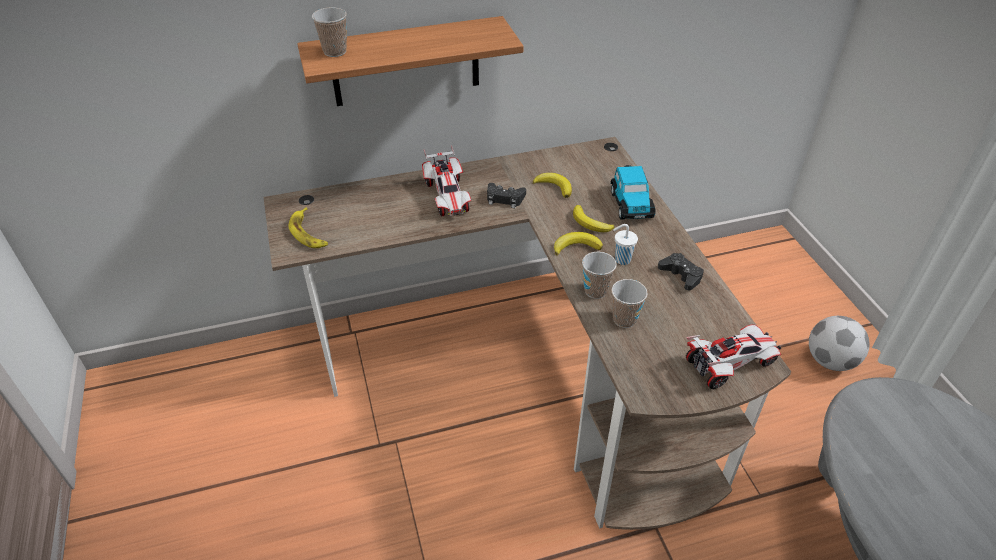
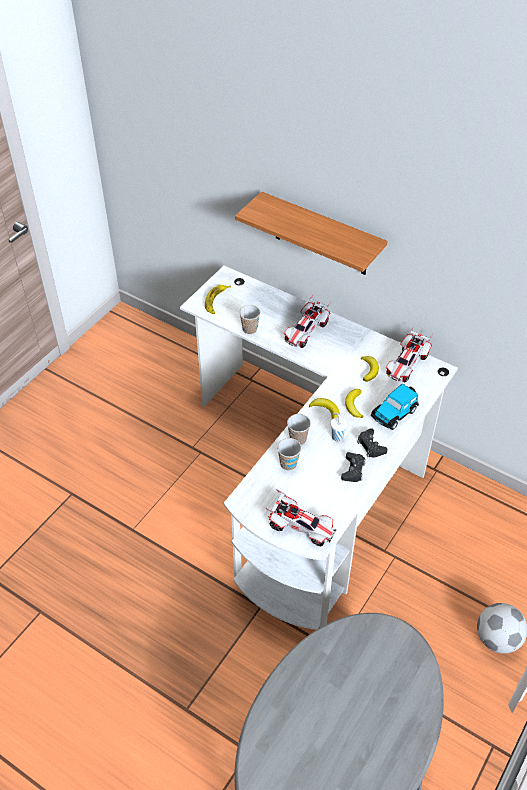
camera: 50 degrees right, 5 degrees up
brown desk [264,137,791,530] -> white desk [180,266,458,630]
cup [312,7,347,57] -> cup moved to [239,305,260,334]
black game controller [487,183,526,208] -> black game controller moved to [357,428,388,458]
none -> toy car [385,326,433,382]

